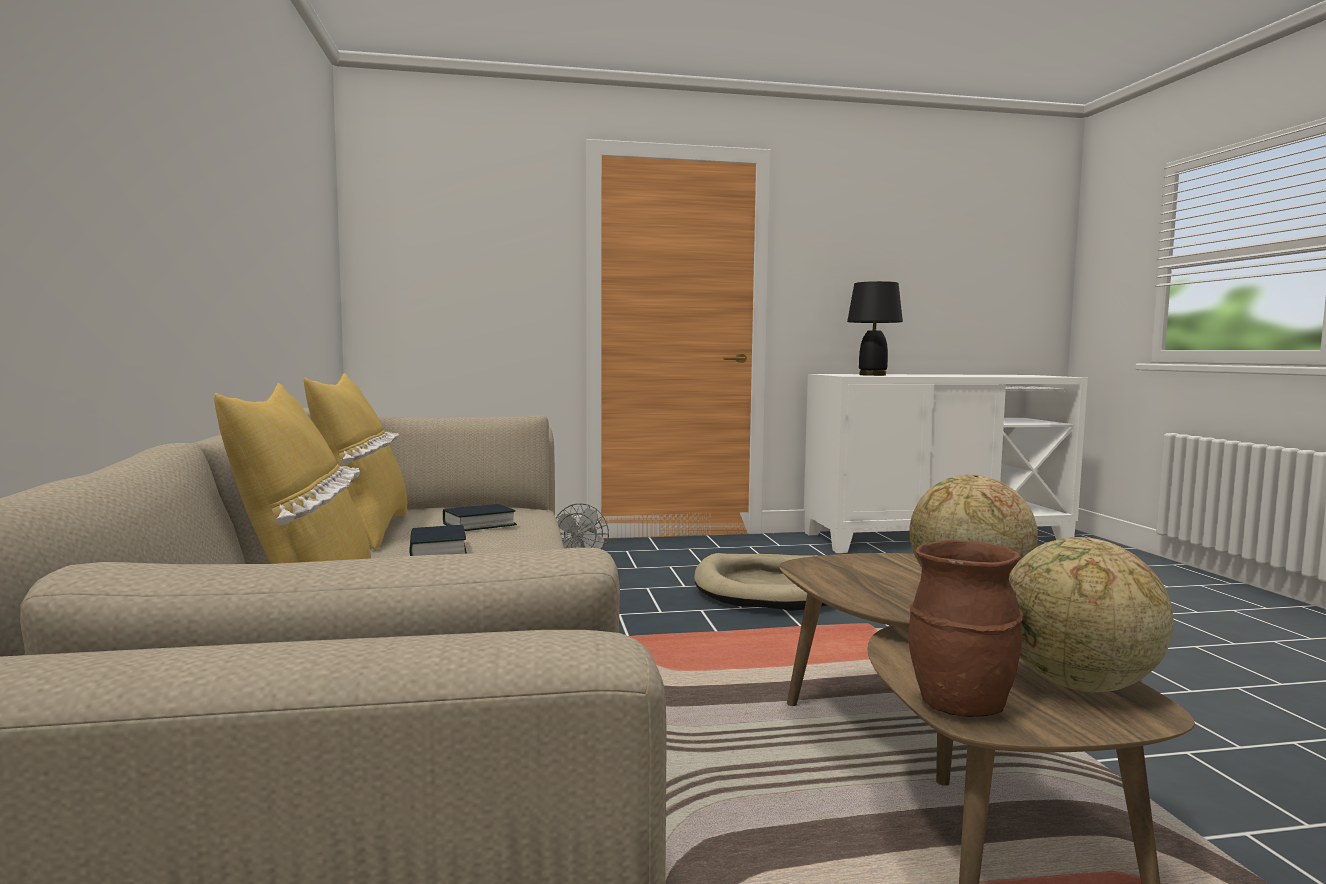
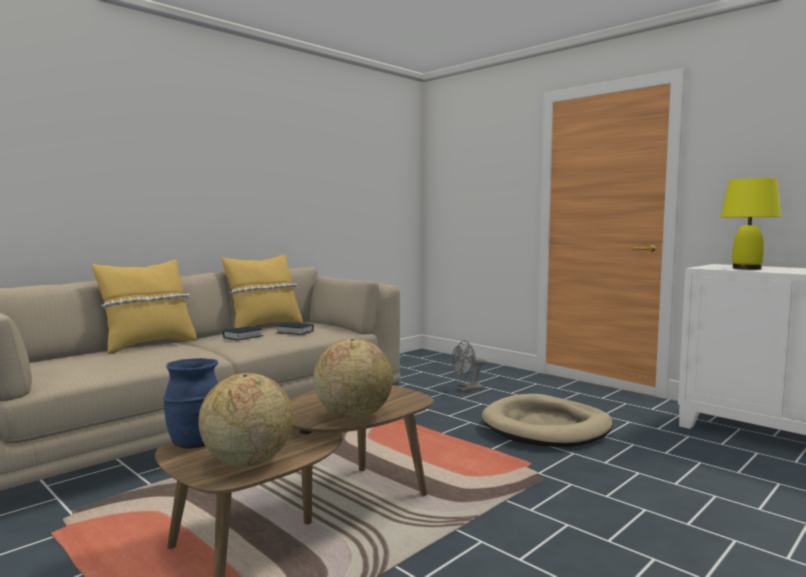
camera: 55 degrees right, 0 degrees up
black table lamp [847,281,903,376] -> yellow table lamp [721,178,781,269]
brown vase [909,540,1023,717] -> blue vase [163,358,218,449]

